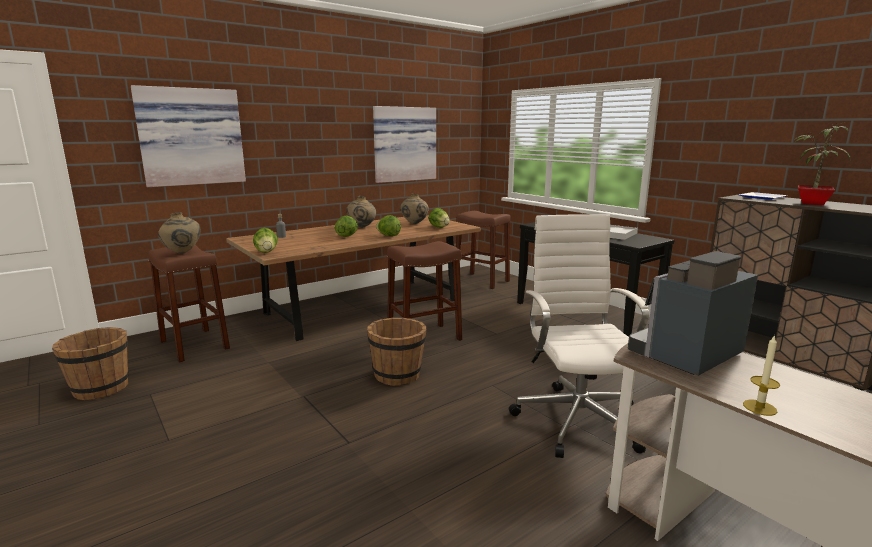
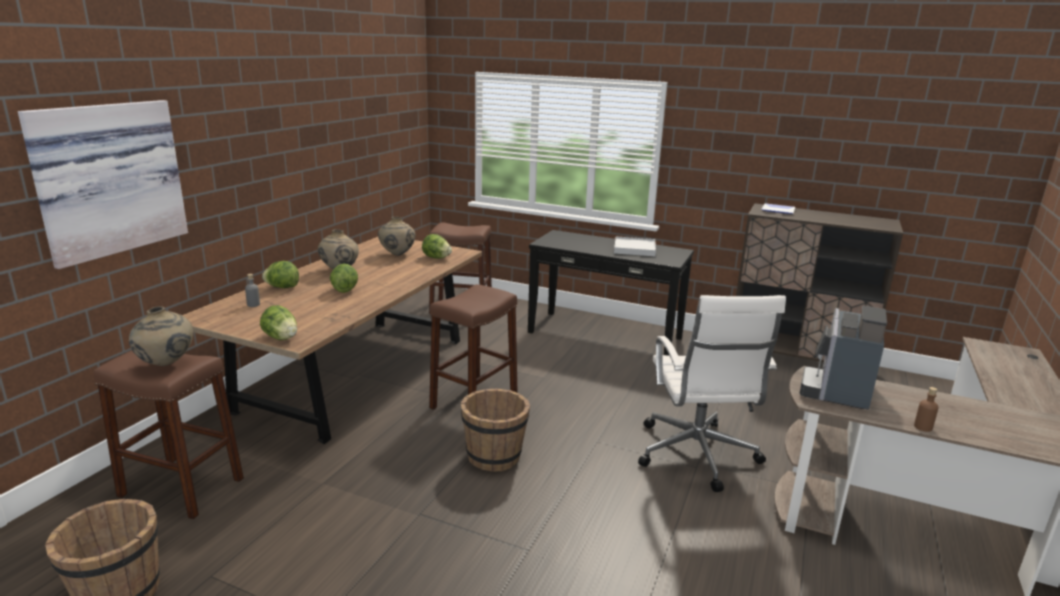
camera: 30 degrees left, 5 degrees up
picture [373,106,436,183] -> none
lettuce [376,215,401,236] -> lettuce moved to [262,261,299,288]
white office chair [509,214,650,458] -> white office chair turned 150 degrees counterclockwise [638,295,786,492]
candle [743,334,780,416] -> brown bottle [914,387,938,432]
potted plant [794,122,850,205] -> none

